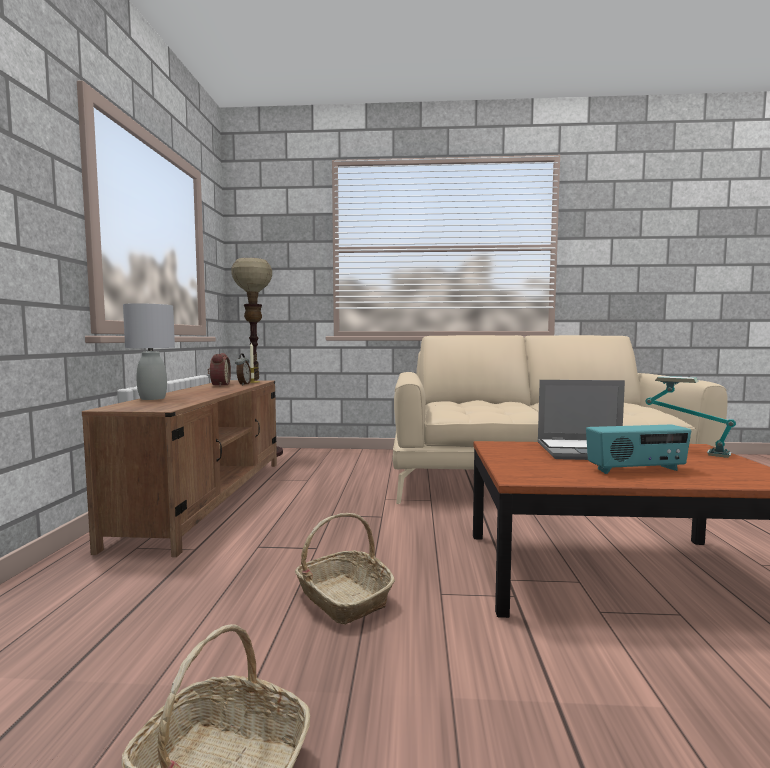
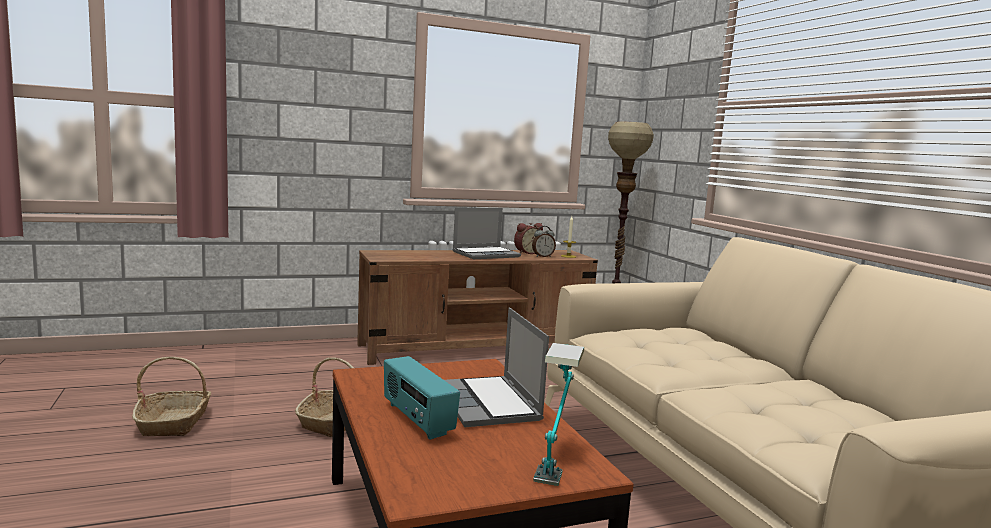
camera: 65 degrees right, 5 degrees up
grey table lamp [123,303,175,400] -> none
none -> laptop [453,208,521,259]

